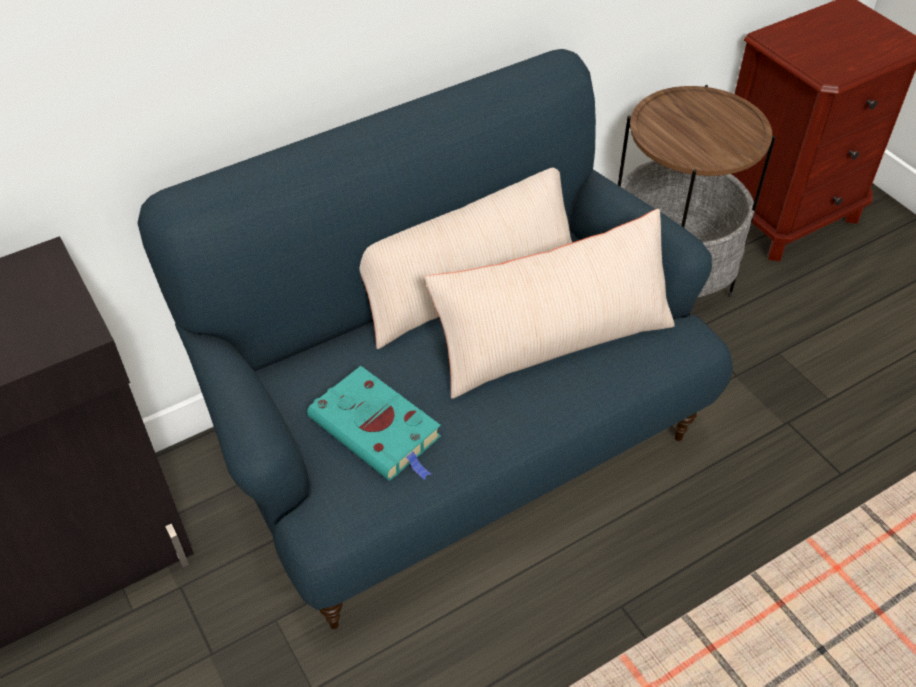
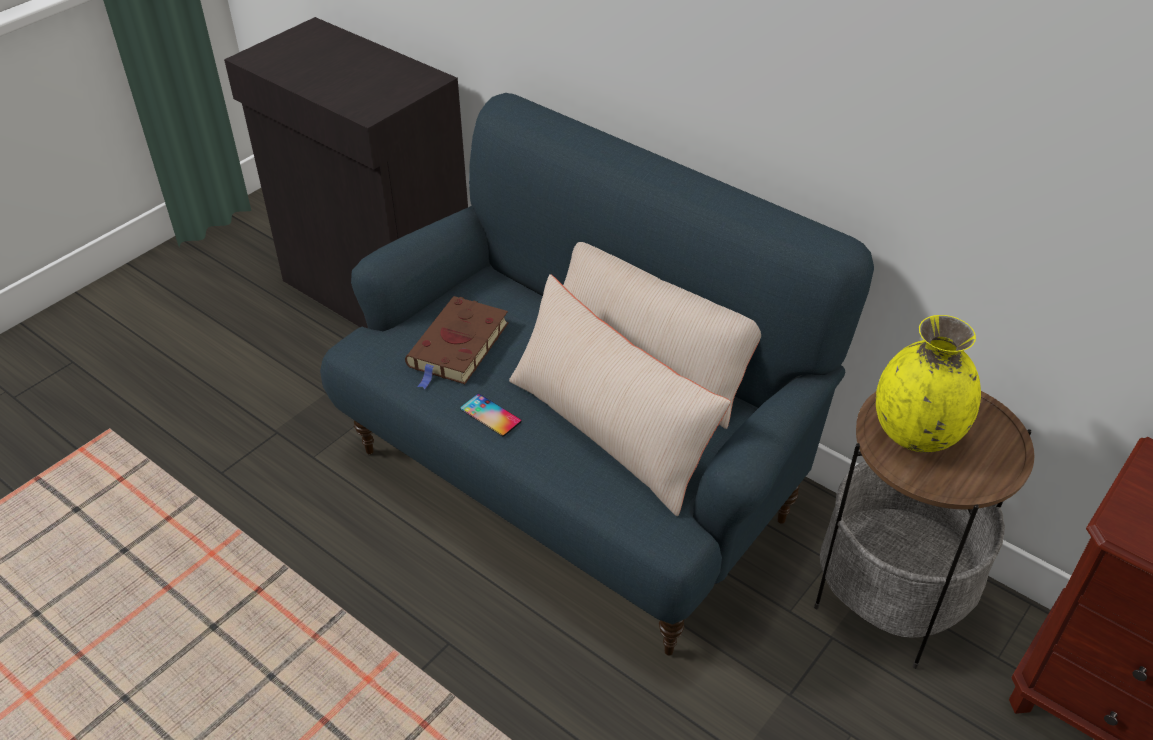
camera: 70 degrees right, 5 degrees down
turquoise book [307,366,441,480] -> brown book [405,296,508,389]
none -> phone [460,394,521,437]
none -> yellow vase [876,315,981,452]

